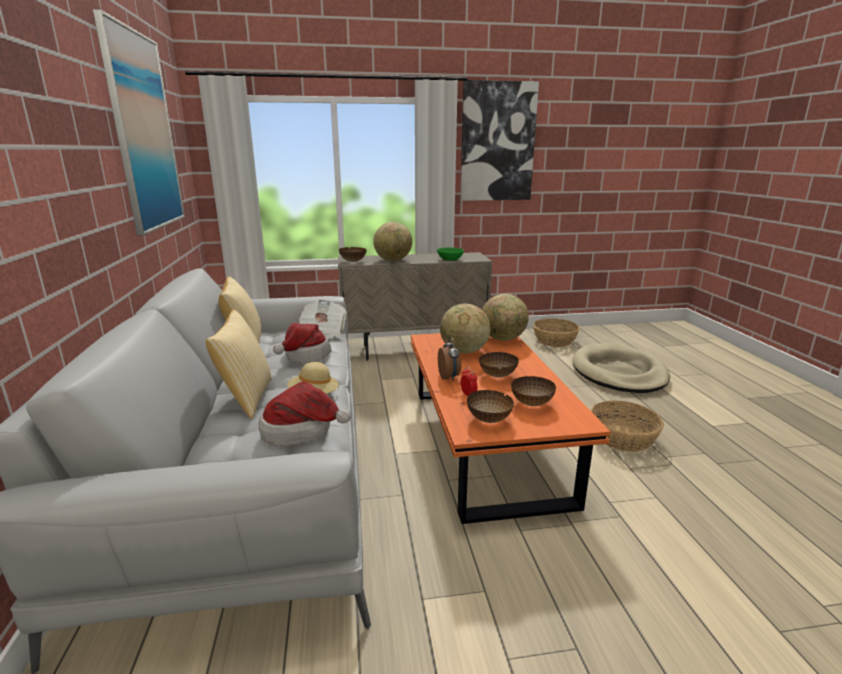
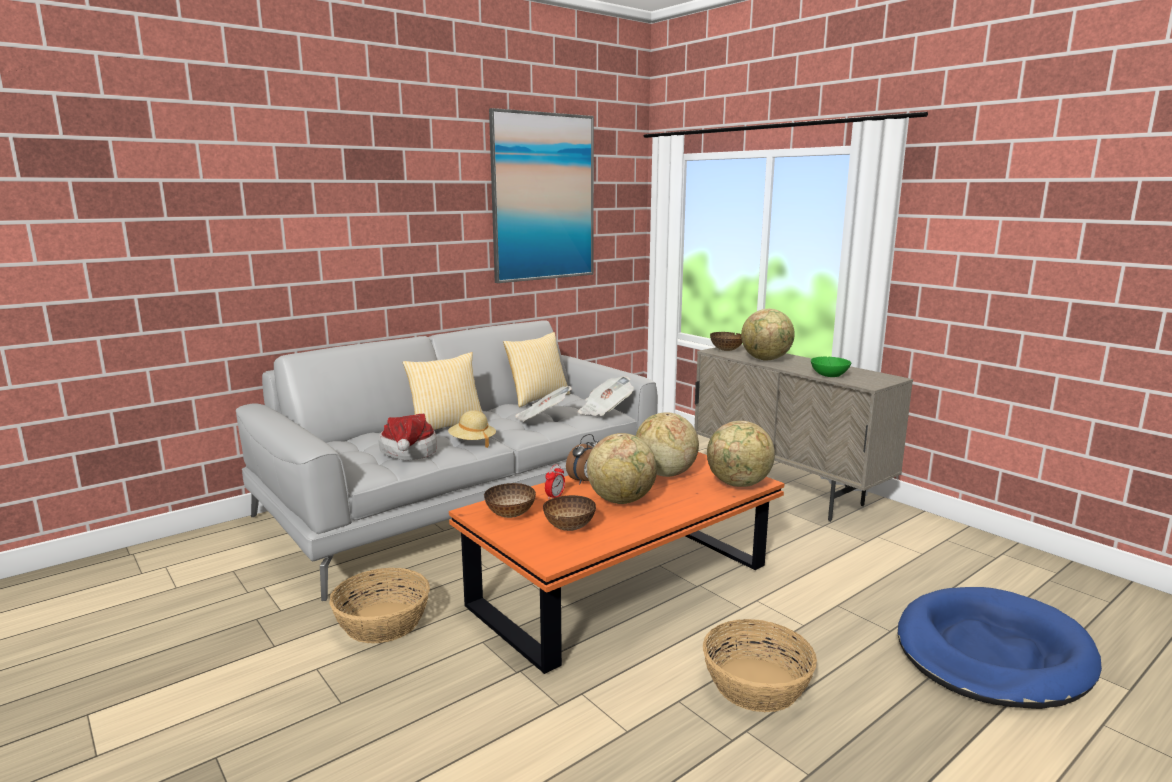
camera: 60 degrees right, 5 degrees down
hat [273,322,331,363] -> newspaper [515,386,572,422]
picture [460,80,539,201] -> none
bowl [479,352,519,377] -> globe [587,433,657,504]
basket [533,318,580,347] -> basket moved to [329,568,430,644]
beige dog bed [572,343,670,393] -> blue dog bed [898,587,1102,709]

